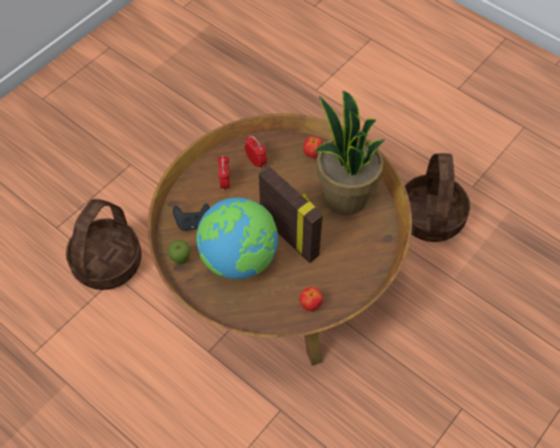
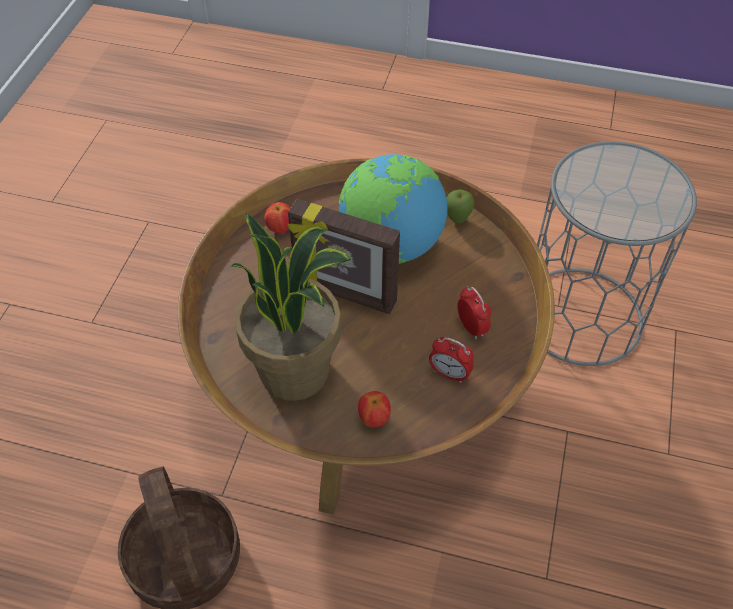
camera: 155 degrees right, 5 degrees down
basket [66,199,142,290] -> grey side table [537,141,697,366]
black game controller [173,203,210,231] -> none

